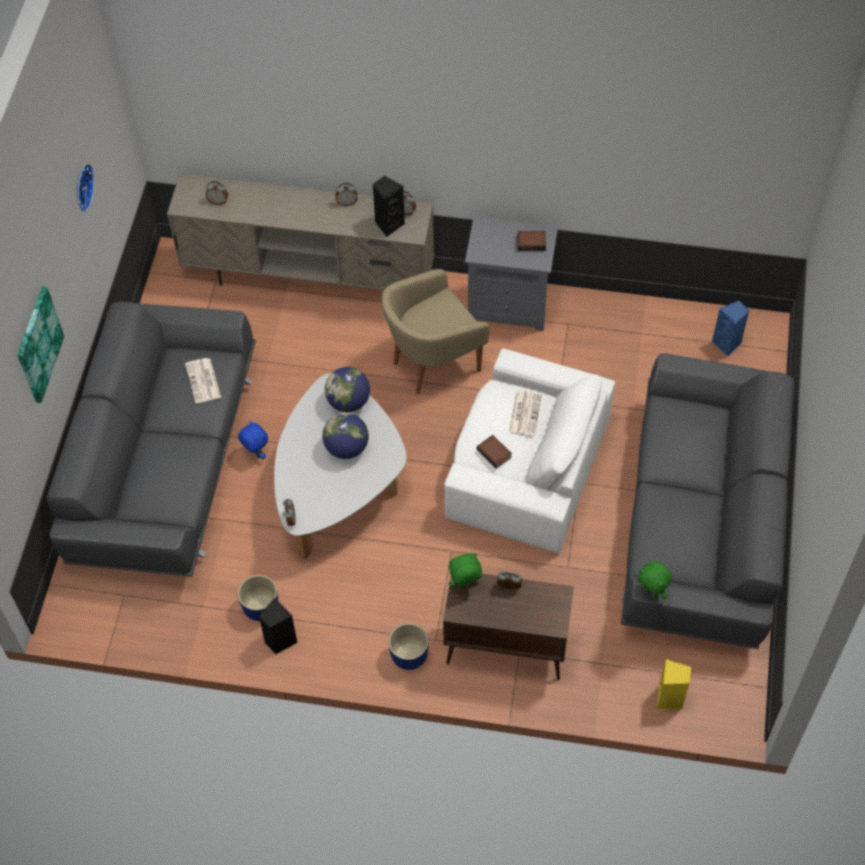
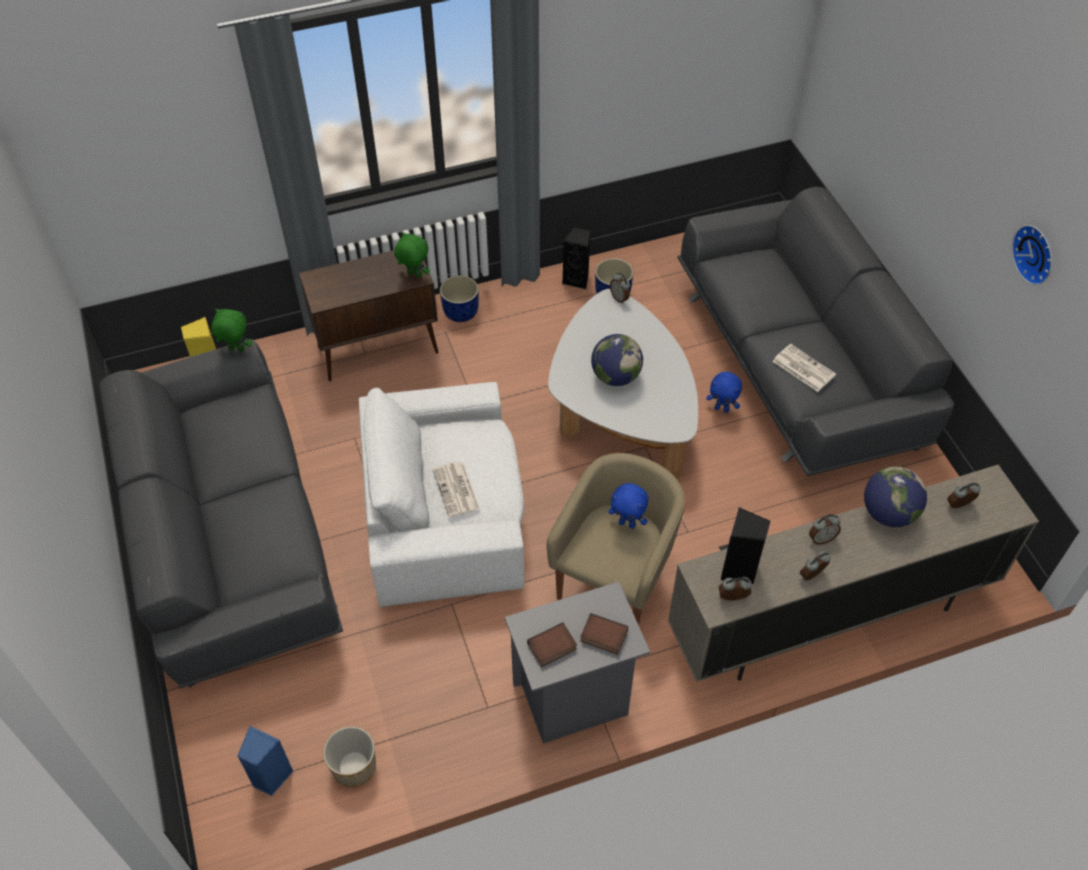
camera: 150 degrees right, 5 degrees down
picture [17,287,64,403] -> none
globe [325,367,370,412] -> globe moved to [864,467,927,527]
green plush toy [449,553,482,588] -> green plush toy turned 105 degrees counterclockwise [394,232,429,278]
book [476,435,512,469] -> book moved to [580,613,628,655]
alarm clock [497,571,522,589] -> alarm clock moved to [809,514,841,545]
none -> planter [323,727,376,787]
none -> blue plush toy [609,483,648,529]

